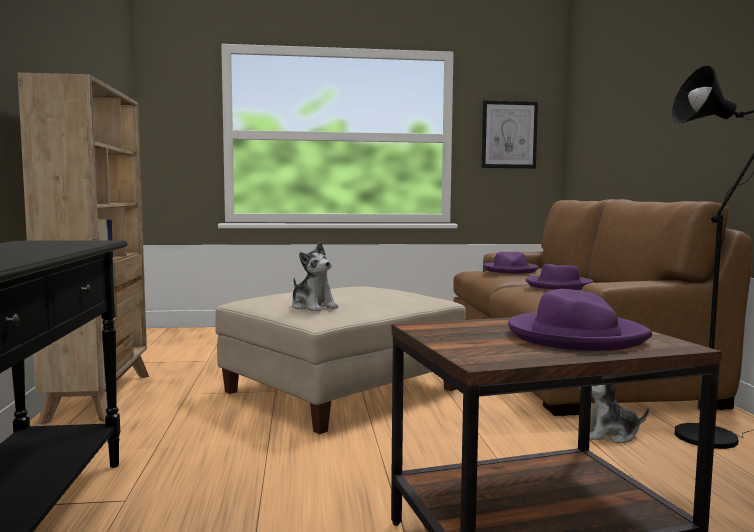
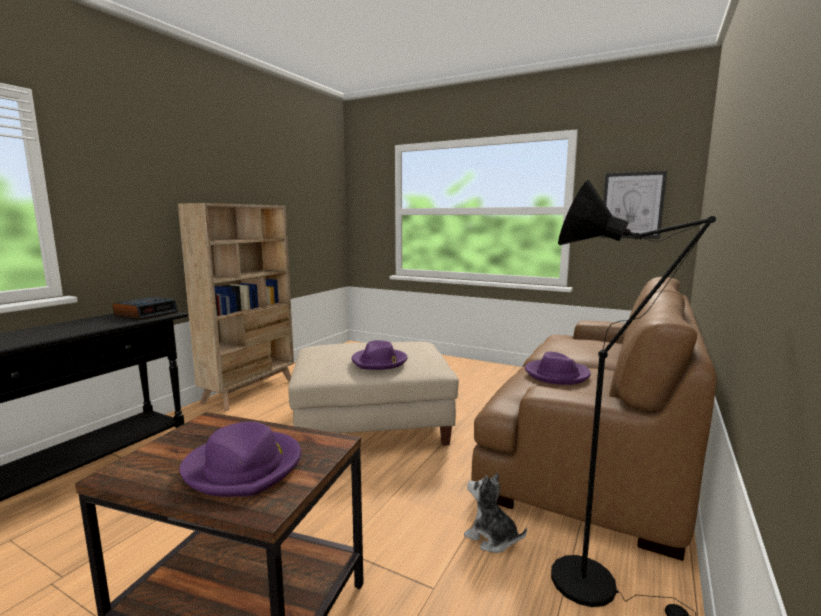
camera: 35 degrees right, 5 degrees up
plush toy [292,242,338,312] -> none
purple hat [483,252,539,274] -> purple hat moved to [352,340,408,370]
none -> alarm clock [112,297,178,320]

